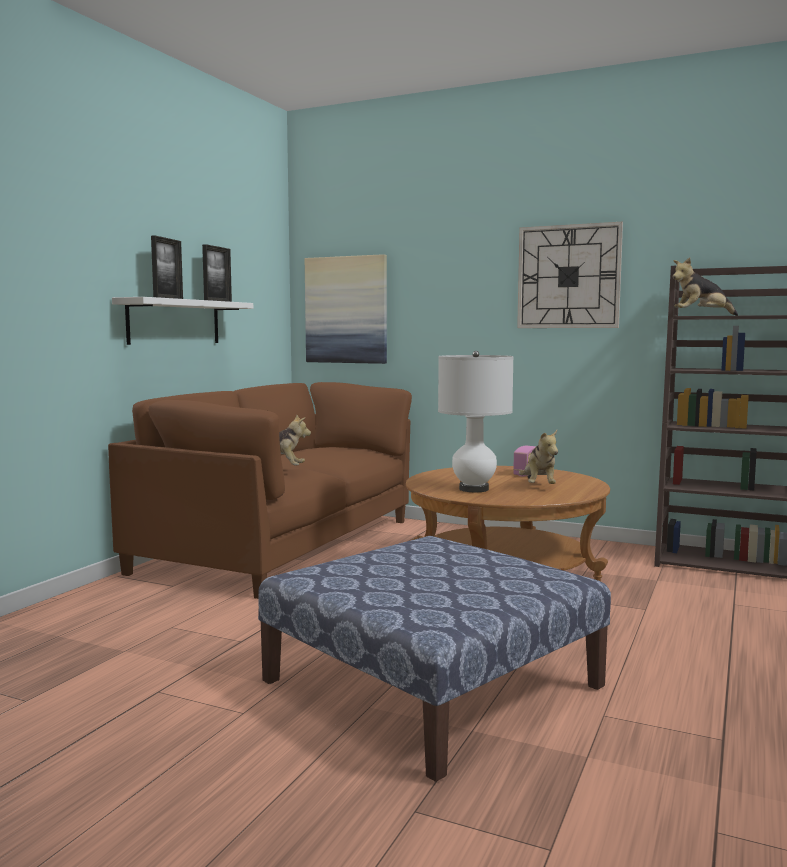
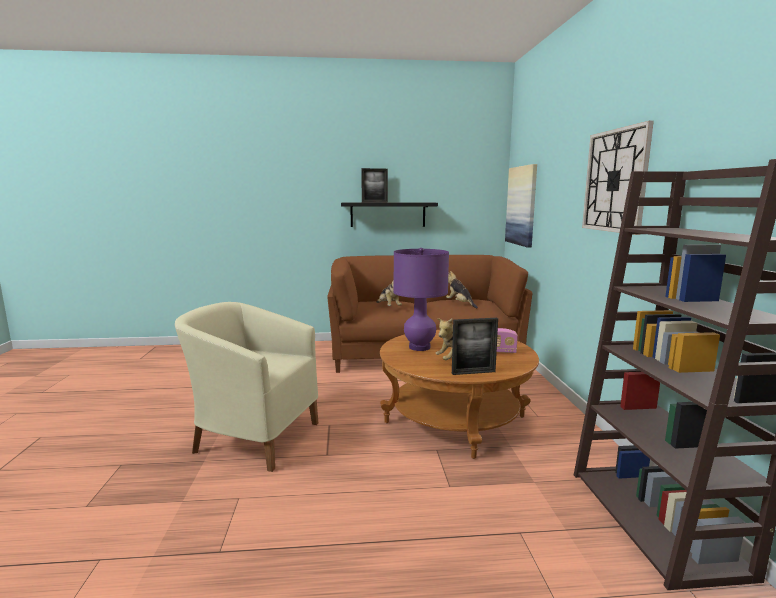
camera: 60 degrees right, 5 degrees up
white shelf [112,297,253,345] -> black shelf [341,202,438,227]
picture frame [202,244,232,302] -> picture frame moved to [452,318,498,375]
ottoman [258,536,611,782] -> beige armchair [175,302,318,472]
white table lamp [438,351,514,492] -> purple table lamp [393,248,449,351]
plush toy [672,257,738,316] -> plush toy moved to [446,271,478,308]

